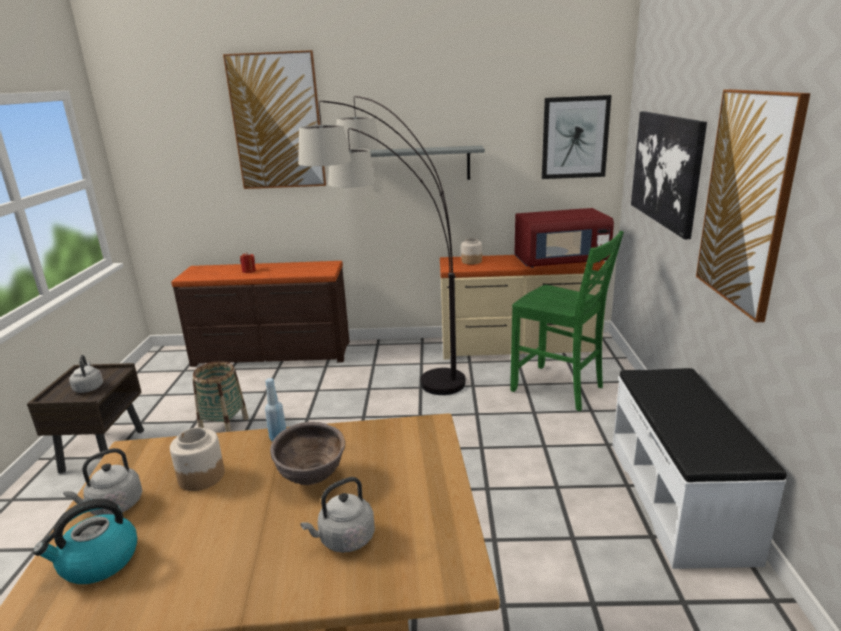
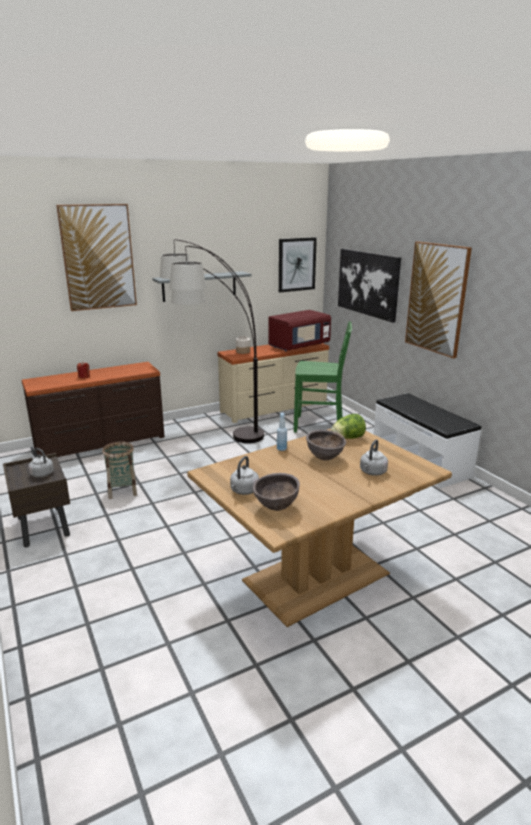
camera: 30 degrees left, 0 degrees up
kettle [33,499,137,584] -> brown bowl [253,473,300,511]
jar [170,427,225,491] -> none
none -> lettuce [331,414,366,439]

